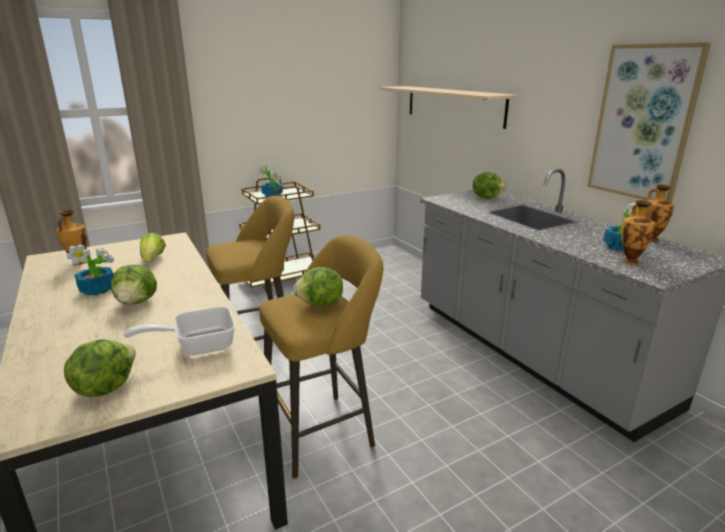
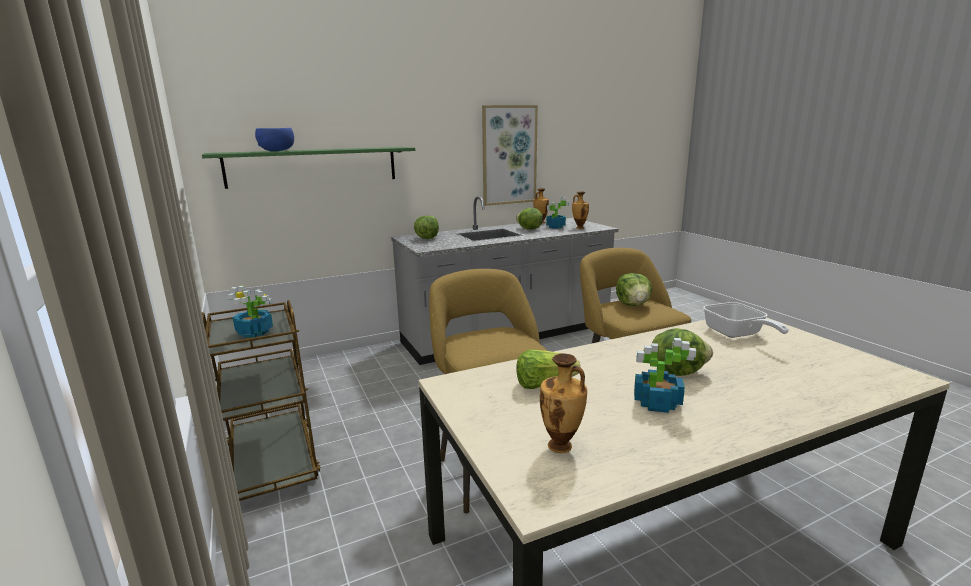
camera: 85 degrees left, 5 degrees down
lettuce [64,339,136,397] -> lettuce moved to [516,208,543,230]
beige shelf [379,86,519,129] -> green shelf [202,147,415,189]
none -> blue bowl [255,128,294,151]

